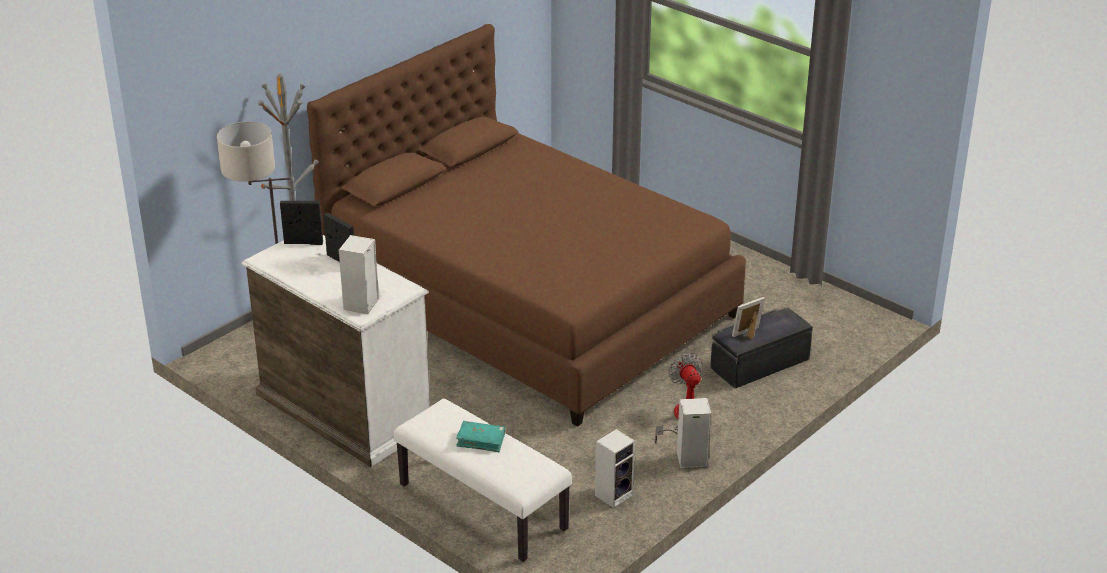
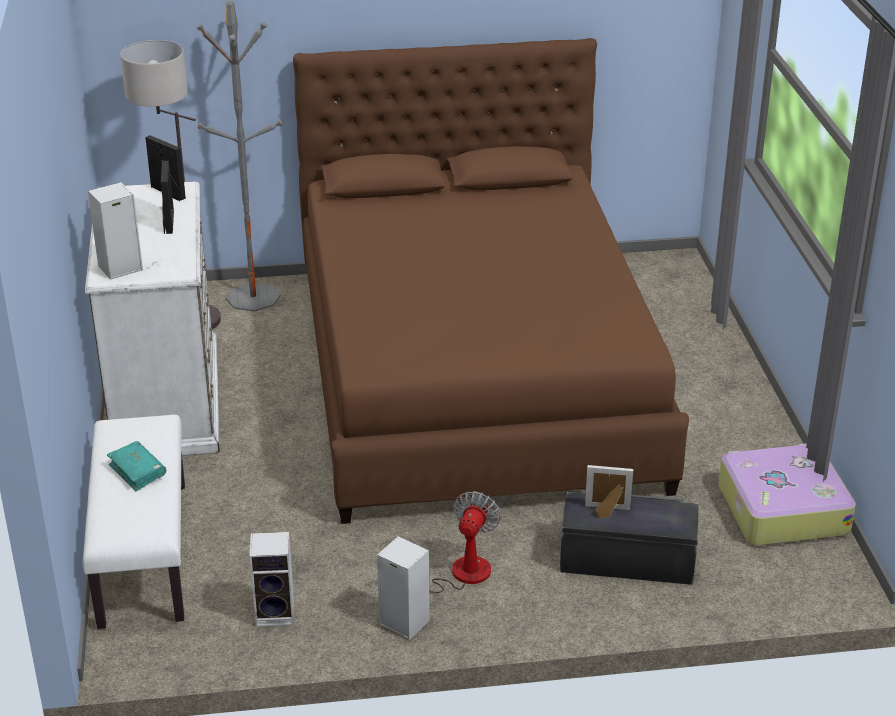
camera: 40 degrees right, 0 degrees up
none -> suitcase [718,443,856,546]

